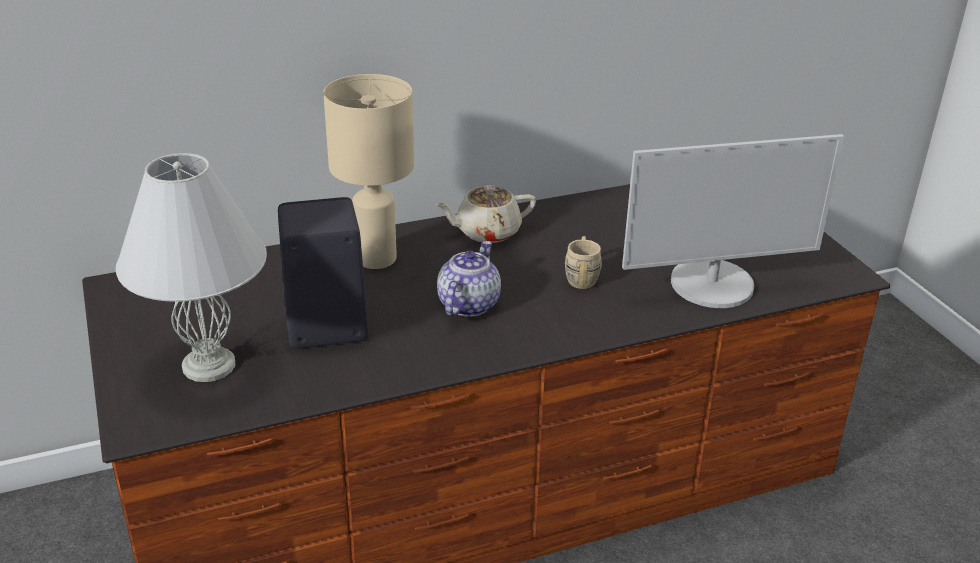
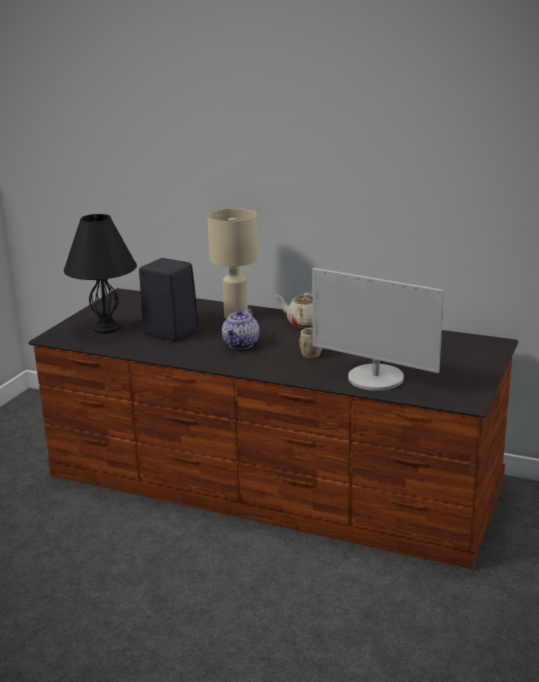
camera: 45 degrees right, 10 degrees down
white table lamp [116,153,267,382] -> black table lamp [64,214,137,334]
teapot [437,241,501,317] -> teapot turned 135 degrees clockwise [222,308,259,349]

